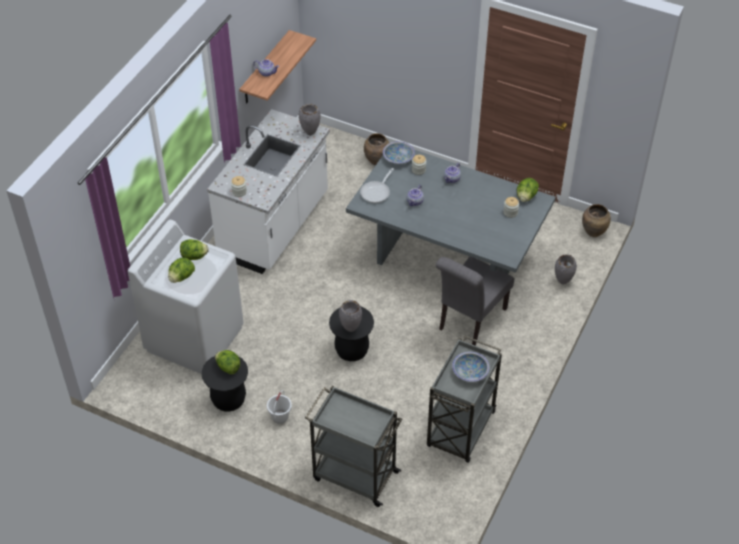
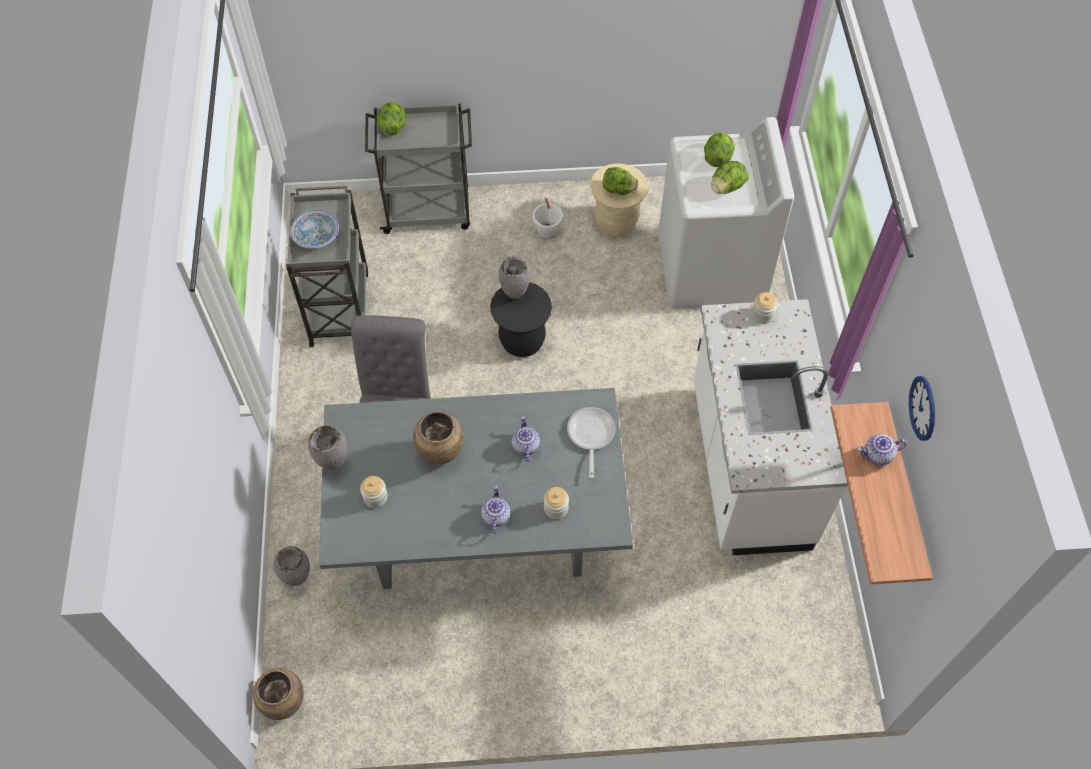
camera: 150 degrees right, 10 degrees up
black stool [202,356,248,412] -> beige stool [590,163,648,237]
grey vase [299,104,321,136] -> grey vase moved to [308,425,347,470]
brown vase [364,133,389,165] -> brown vase moved to [413,411,463,465]
bowl [383,141,415,164] -> none
lettuce [517,178,539,202] -> lettuce moved to [377,102,406,136]
none -> wall clock [909,376,935,441]

